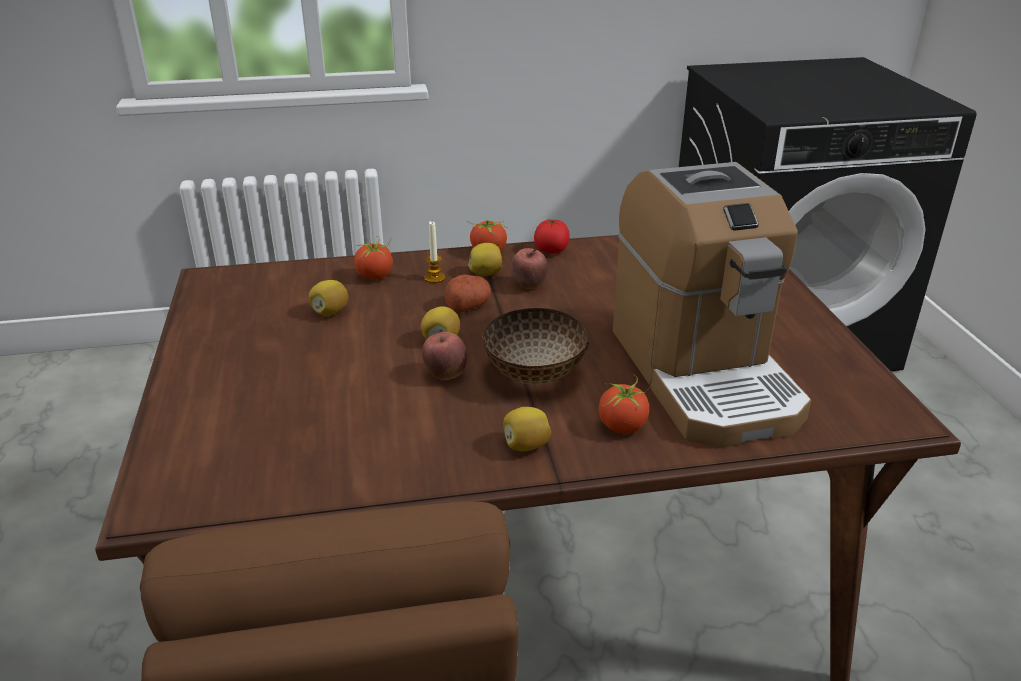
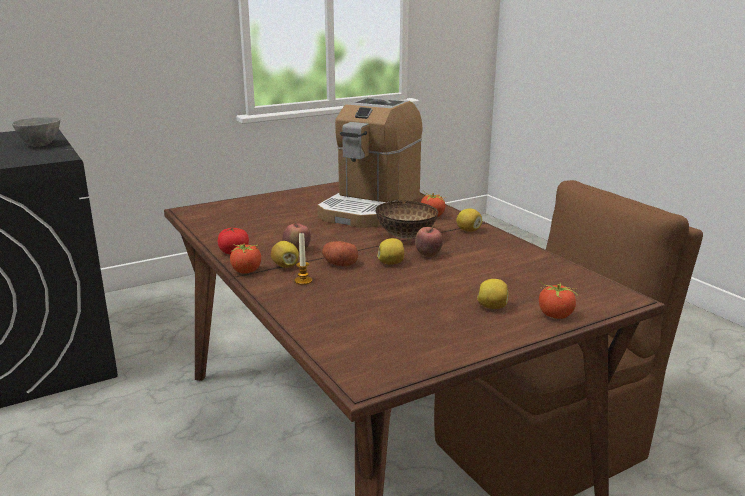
camera: 110 degrees left, 10 degrees down
lemon [309,280,349,316] -> lemon moved to [477,279,508,309]
tomato [354,236,393,280] -> tomato moved to [539,281,577,319]
coffee machine [613,162,811,448] -> coffee machine turned 150 degrees clockwise [317,97,422,228]
none -> grey bowl [12,117,60,147]

